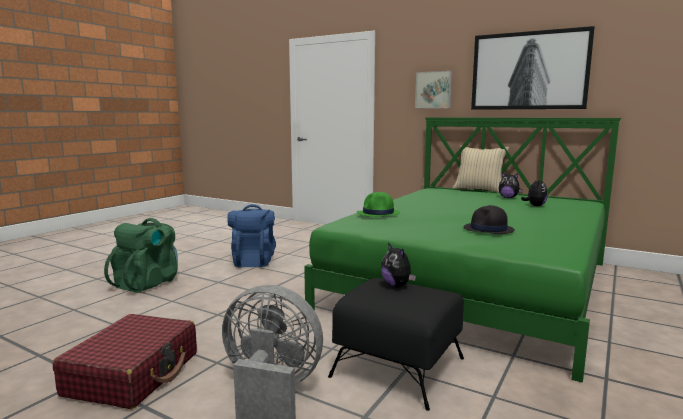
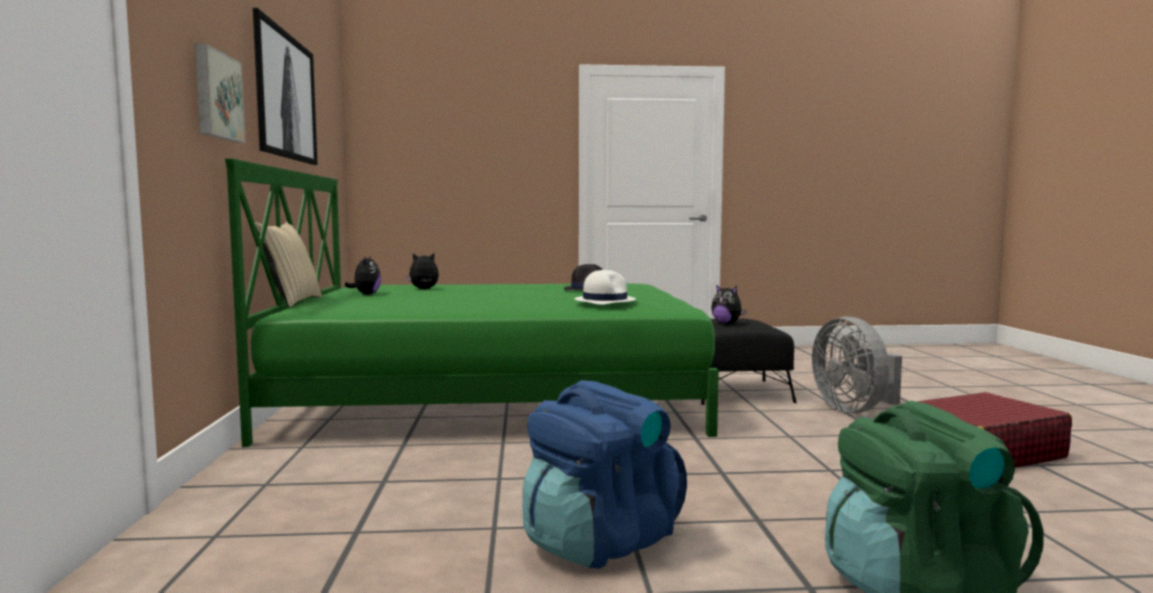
camera: 125 degrees left, 5 degrees down
green hat [357,192,400,217] -> white hat [574,270,636,305]
plush toy [381,243,416,287] -> plush toy turned 105 degrees clockwise [711,285,747,324]

